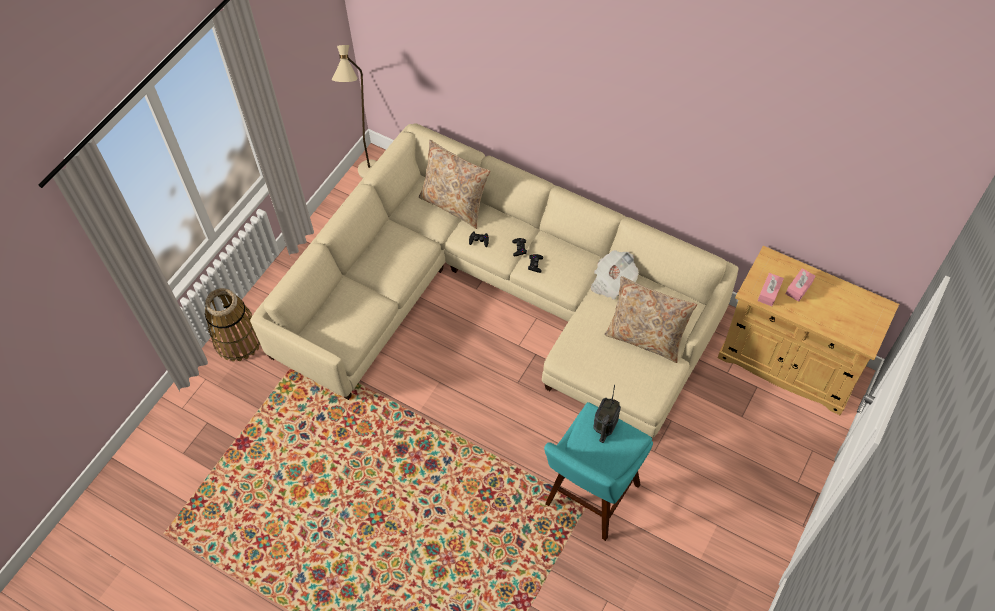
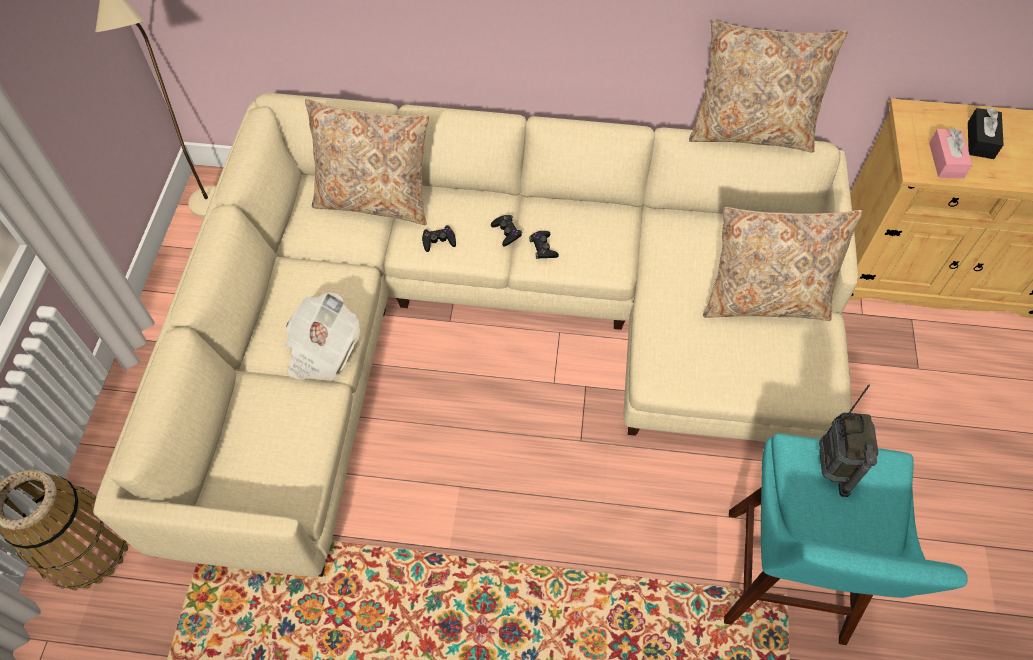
camera: 25 degrees left, 0 degrees up
newspaper [591,250,639,300] -> newspaper moved to [285,292,360,380]
pink tissue box [786,268,815,302] -> black tissue box [968,108,1004,159]
none -> beige pillow [689,21,848,153]

